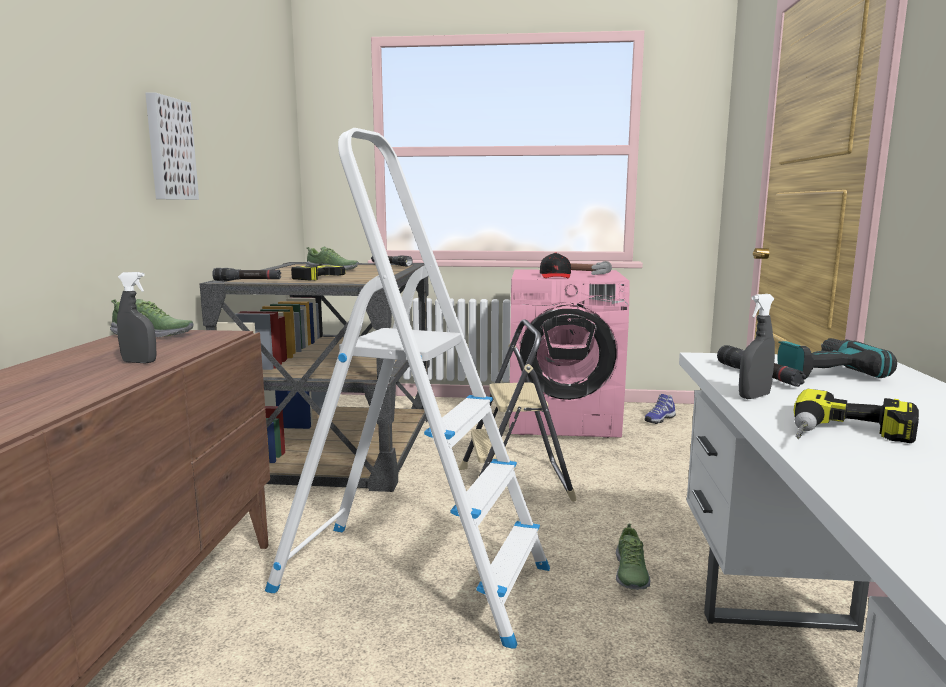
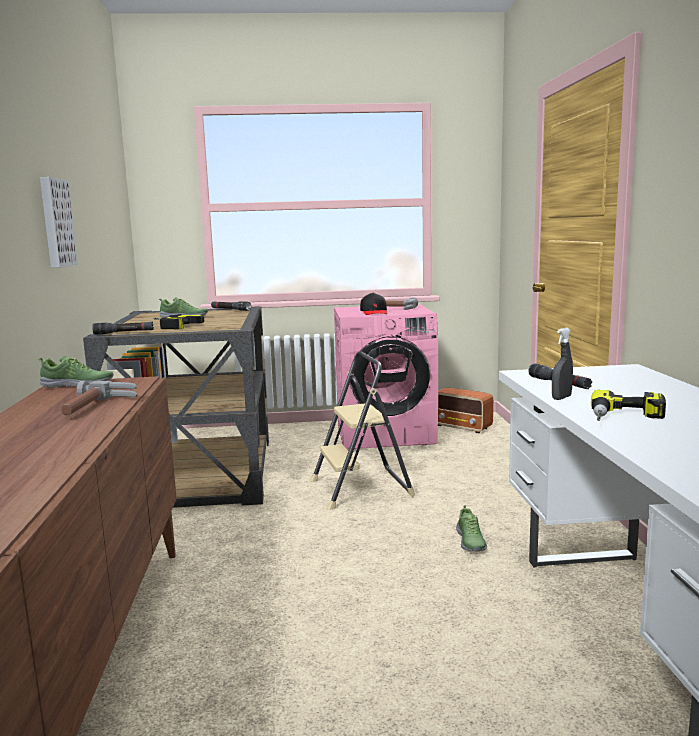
camera: 10 degrees left, 0 degrees up
grey spray bottle [117,272,157,363] -> hammer [61,381,138,415]
white step ladder [265,128,550,649] -> none
shoe [644,394,676,424] -> radio [438,387,493,433]
power drill [777,338,897,379] -> none

